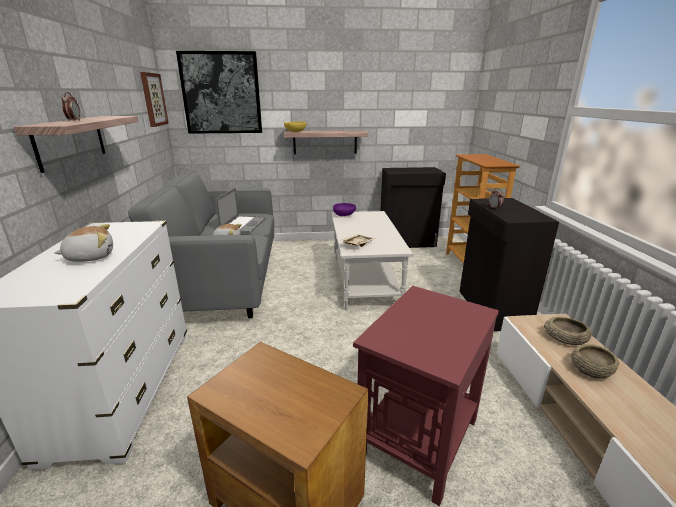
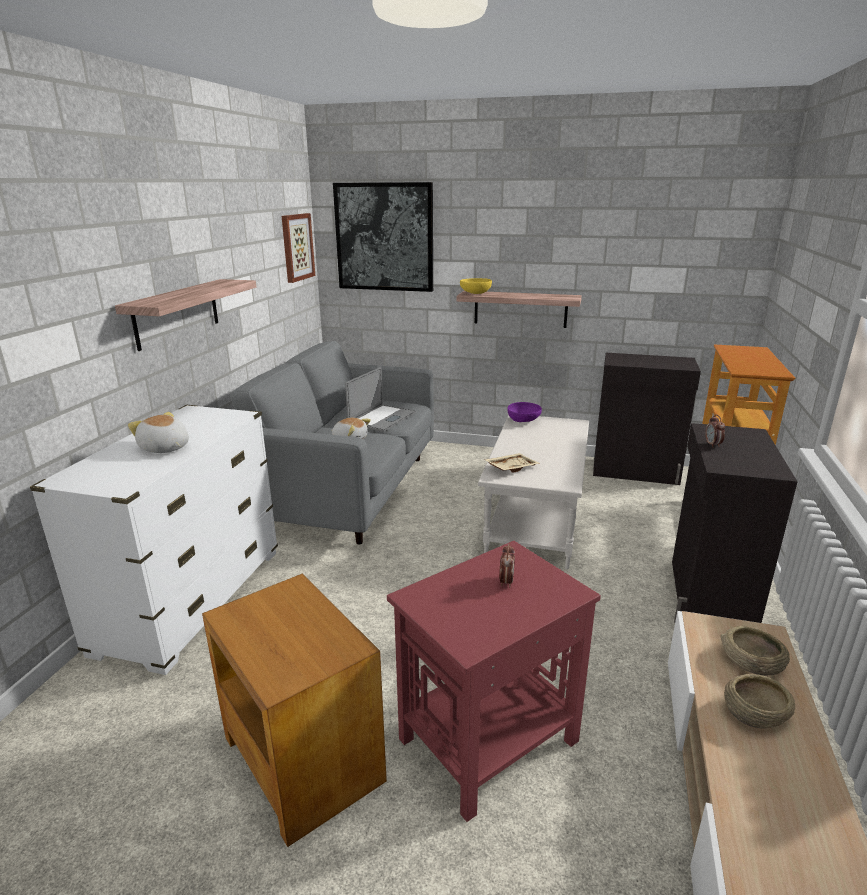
camera: 20 degrees right, 0 degrees up
plush toy [54,224,113,262] -> plush toy turned 135 degrees counterclockwise [128,412,189,453]
alarm clock [62,92,80,121] -> alarm clock moved to [499,544,515,588]

